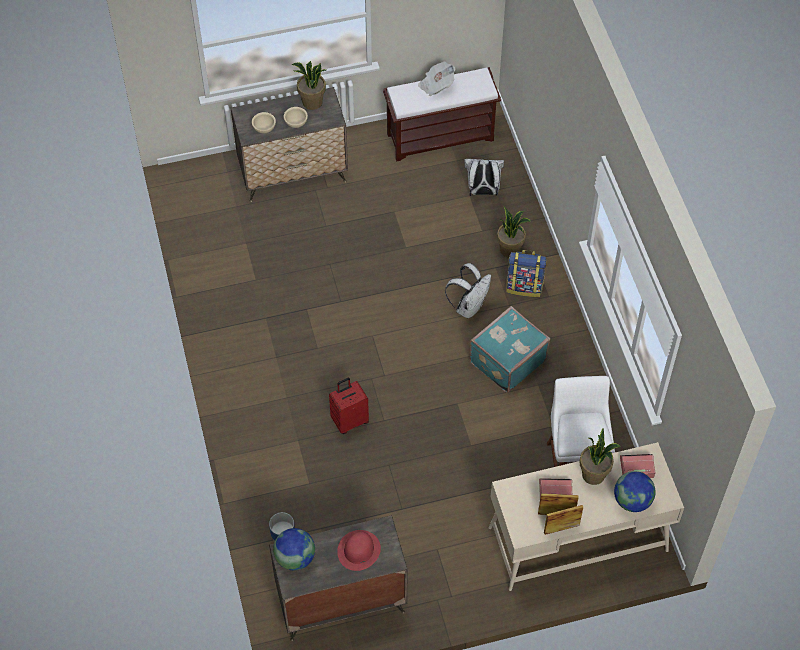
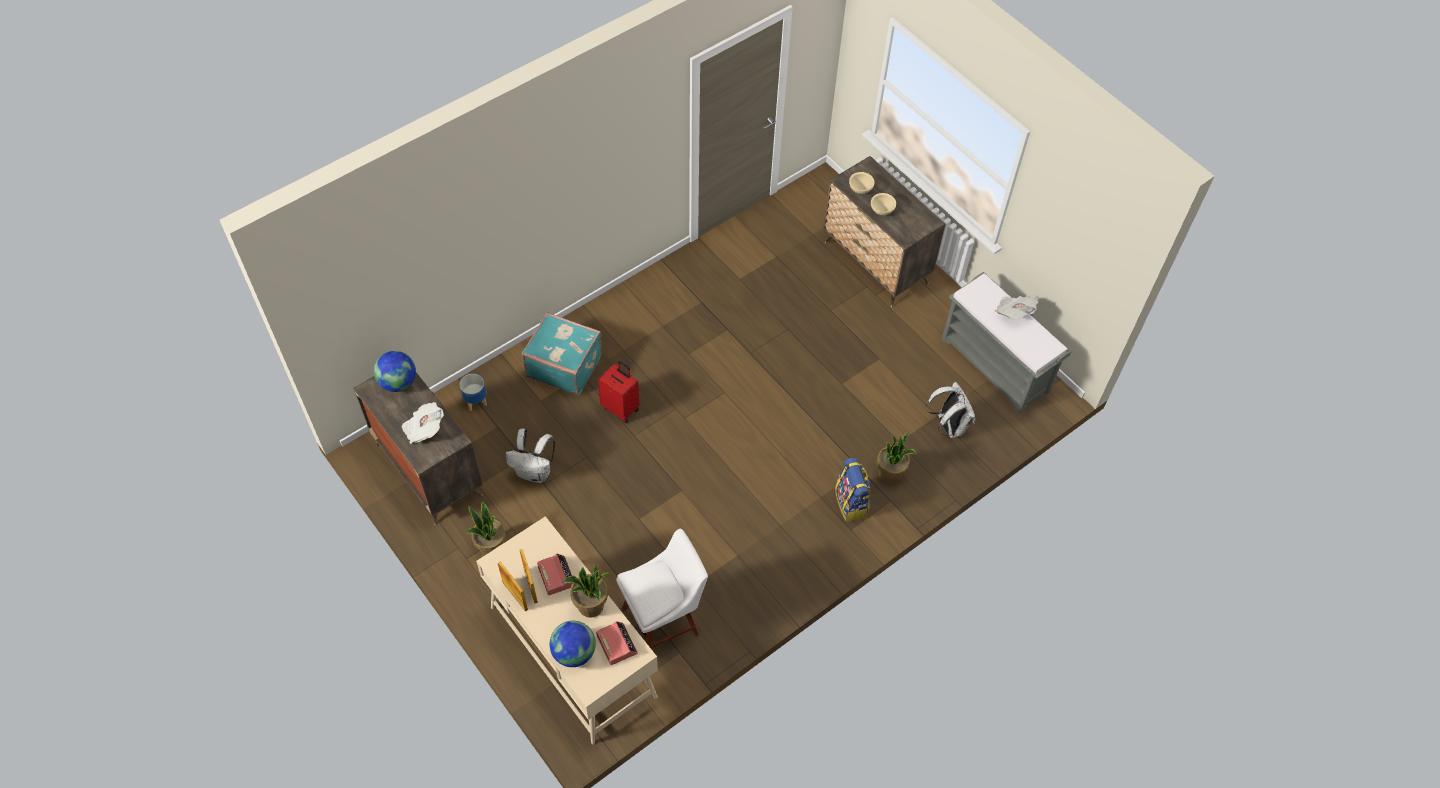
camera: 65 degrees right, 0 degrees up
potted plant [292,61,326,110] -> potted plant moved to [465,501,506,556]
red hat [337,530,381,571] -> newspaper [402,402,444,444]
brown bench [383,67,501,161] -> grey bench [941,272,1071,414]
white backpack [445,263,491,318] -> white backpack moved to [505,428,555,483]
turquoise suitcase [469,306,550,393] -> turquoise suitcase moved to [522,312,602,395]

